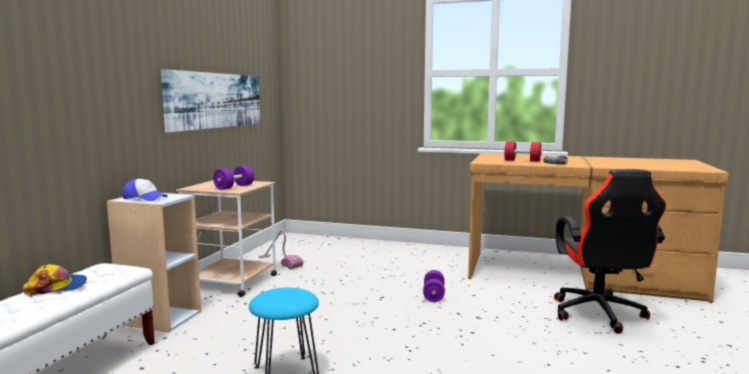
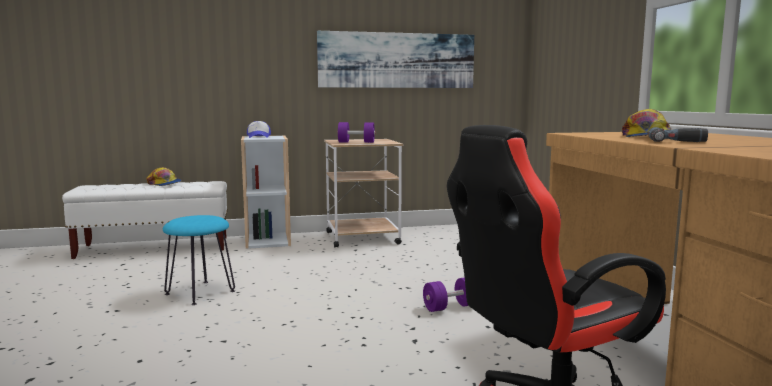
camera: 60 degrees right, 0 degrees up
vacuum cleaner [258,230,303,269] -> none
red dumbbell [504,141,542,162] -> cap [622,109,671,137]

